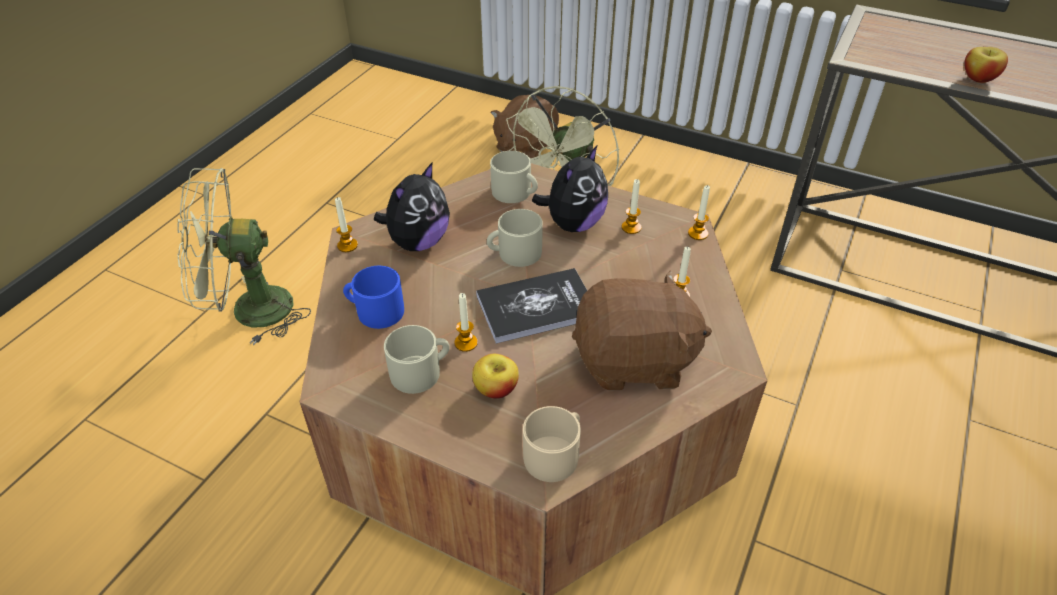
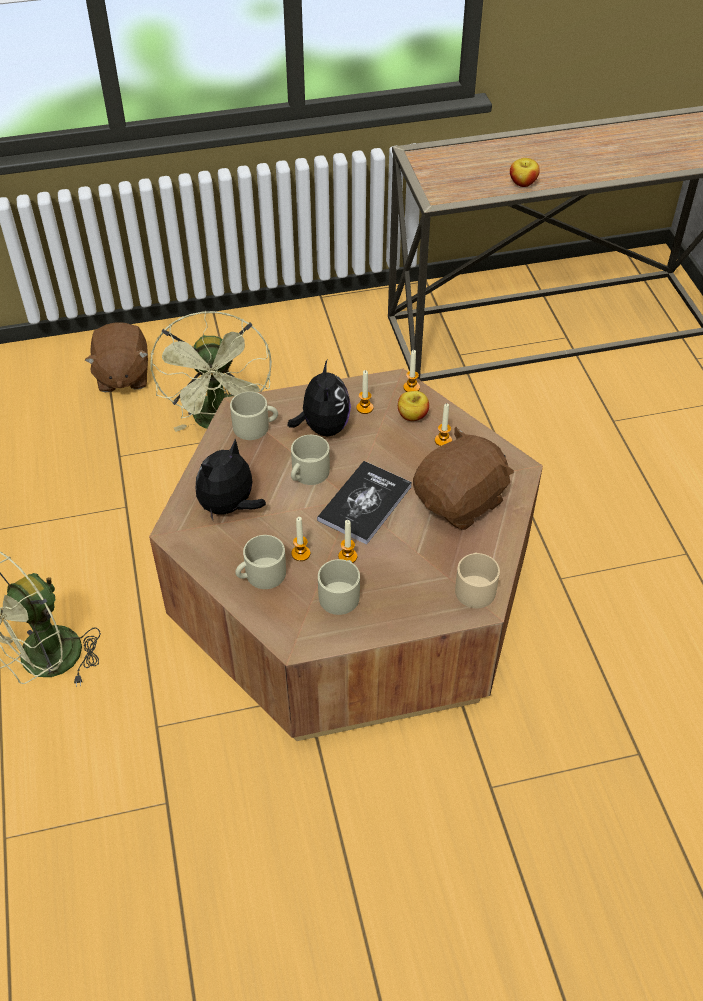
camera: 40 degrees left, 5 degrees up
candle [335,197,358,252] -> candle moved to [291,517,310,561]
blue mug [343,266,404,329] -> beige mug [235,535,286,589]
plush toy [374,163,450,251] -> plush toy turned 135 degrees counterclockwise [196,439,266,520]
apple [472,354,519,399] -> apple moved to [398,391,429,421]

